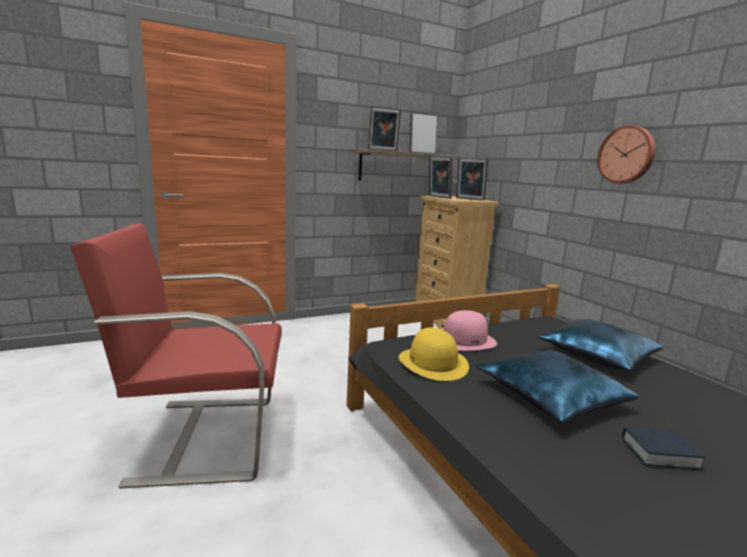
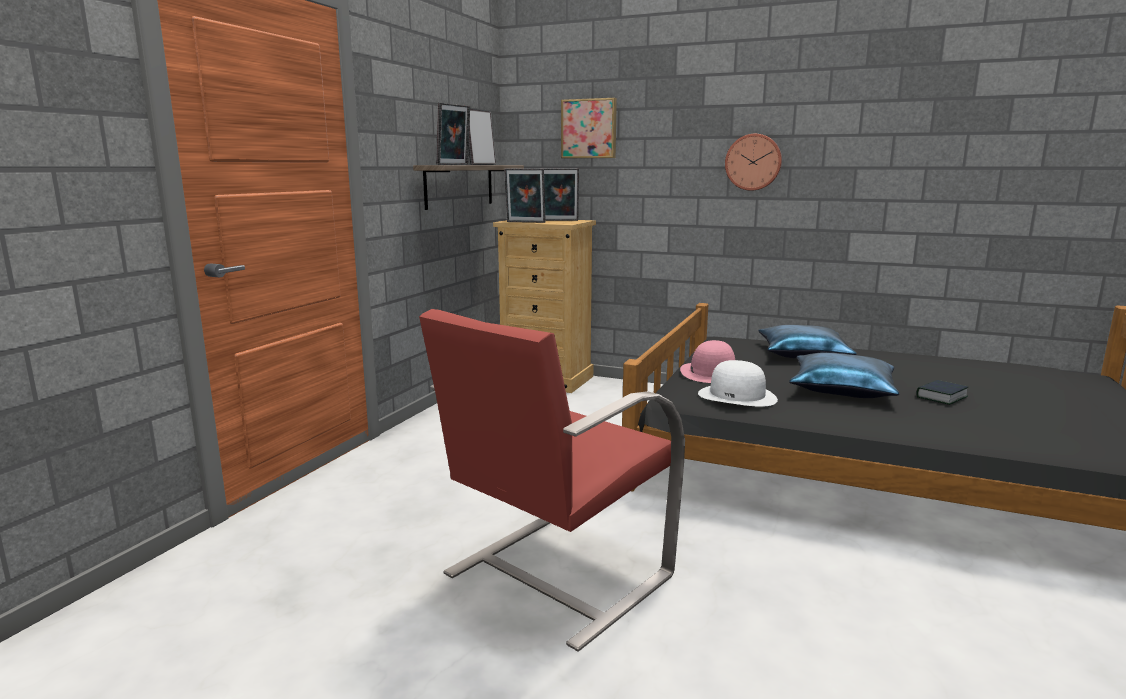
camera: 40 degrees left, 0 degrees up
yellow hat [399,327,469,381] -> white hat [698,360,778,407]
none -> picture [561,98,617,158]

